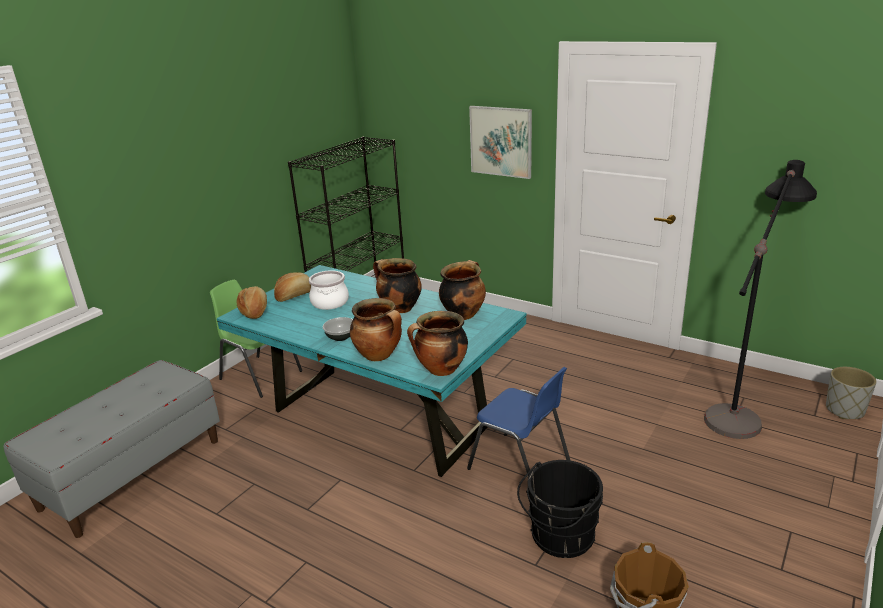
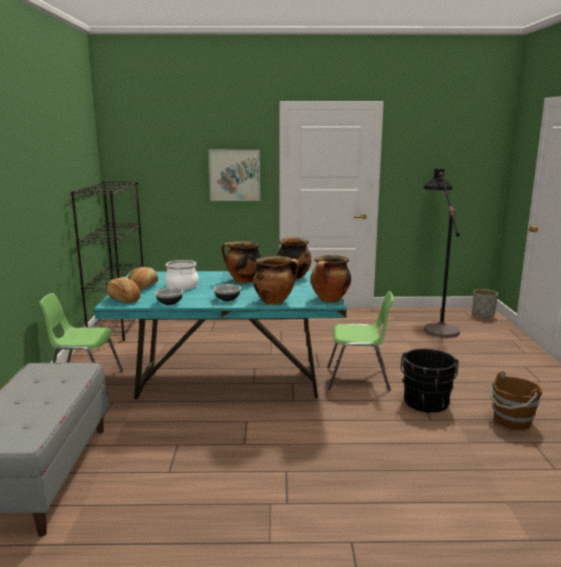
camera: 35 degrees left, 10 degrees down
blue chair [467,367,570,477] -> green chair [327,291,394,391]
none -> bowl [155,288,183,305]

